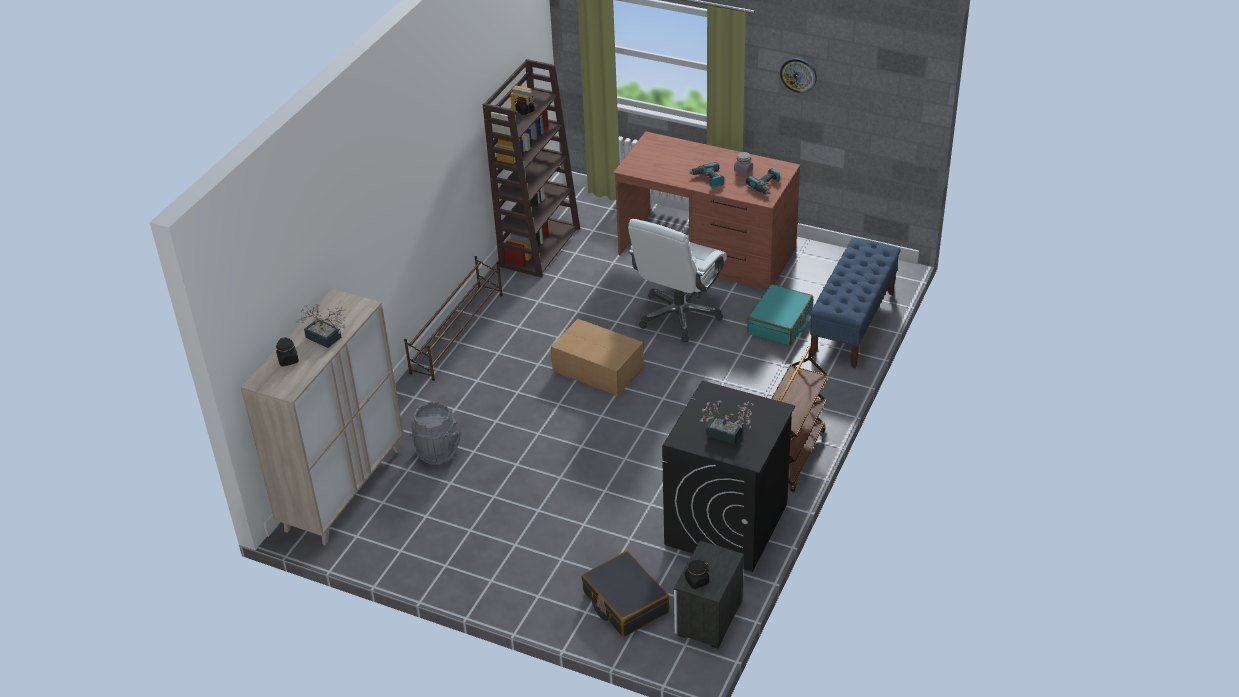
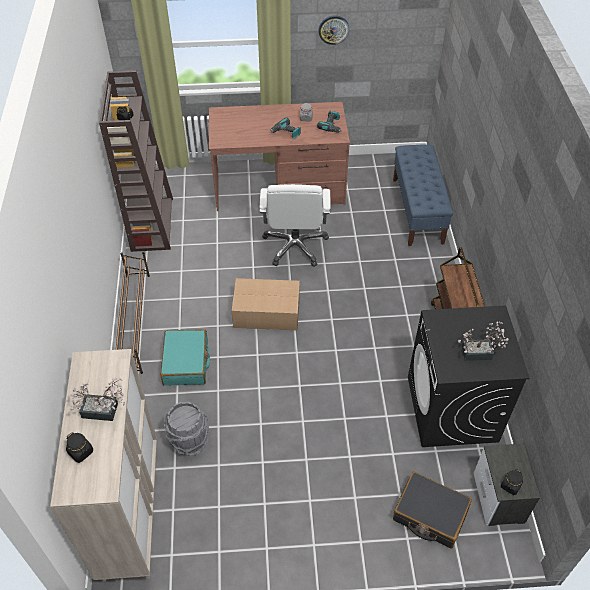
camera: 30 degrees left, 10 degrees up
turquoise suitcase [747,284,813,346] -> turquoise suitcase moved to [160,329,210,386]

